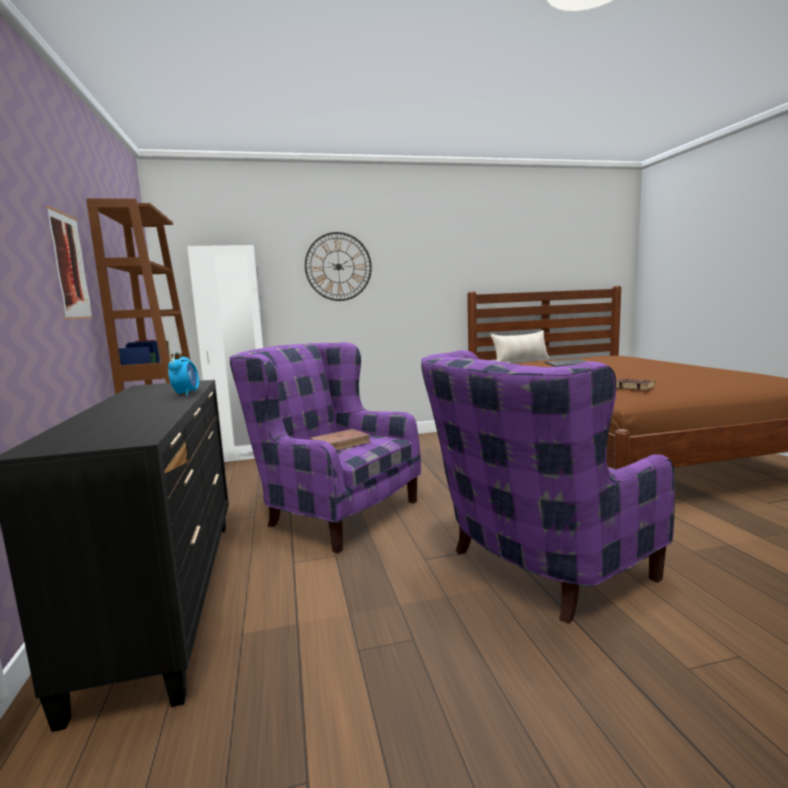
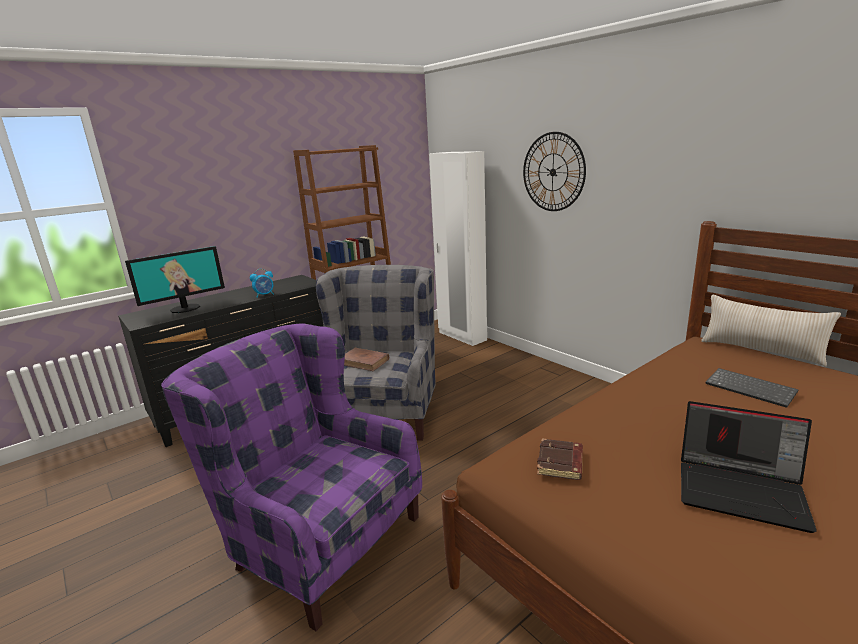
camera: 65 degrees right, 10 degrees up
picture [46,206,93,319] -> none
purple armchair [229,342,421,553] -> grey armchair [316,265,436,441]
none -> monitor [125,246,225,313]
none -> laptop [681,401,817,533]

